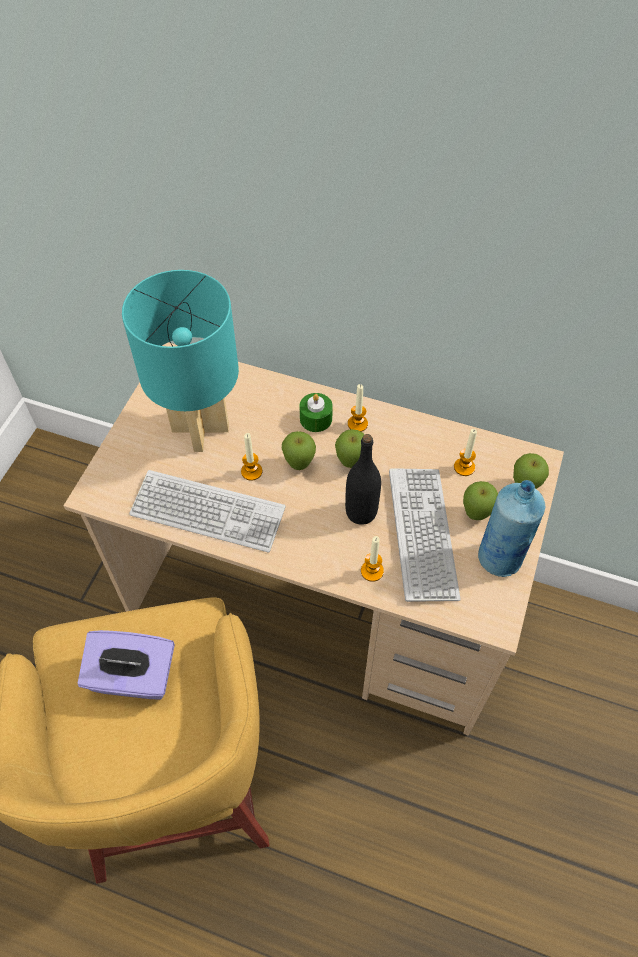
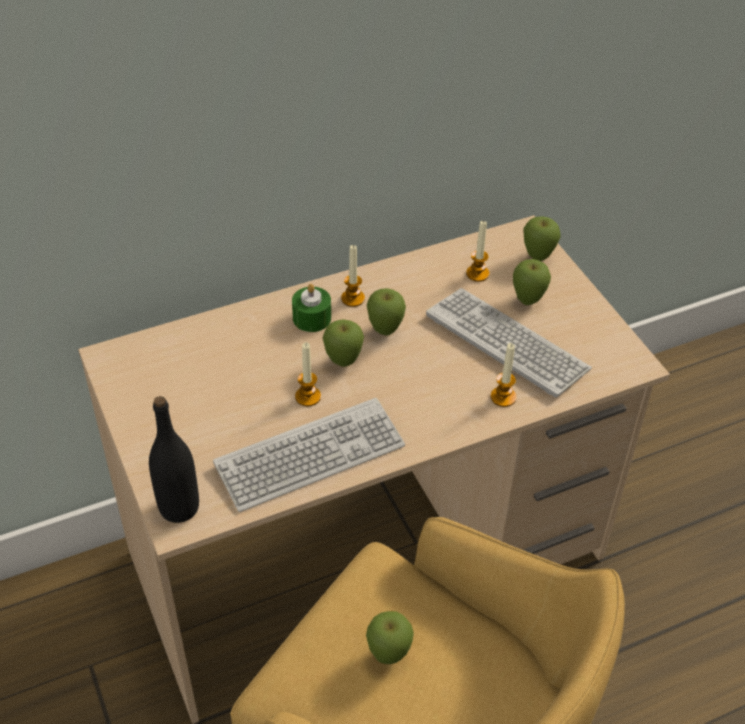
camera: 45 degrees left, 10 degrees down
purple tissue box [77,630,175,700] -> apple [366,611,414,664]
turquoise table lamp [122,270,239,452] -> none
black bottle [345,434,381,525] -> black bottle moved to [149,396,199,523]
blue bottle [478,480,545,577] -> none

